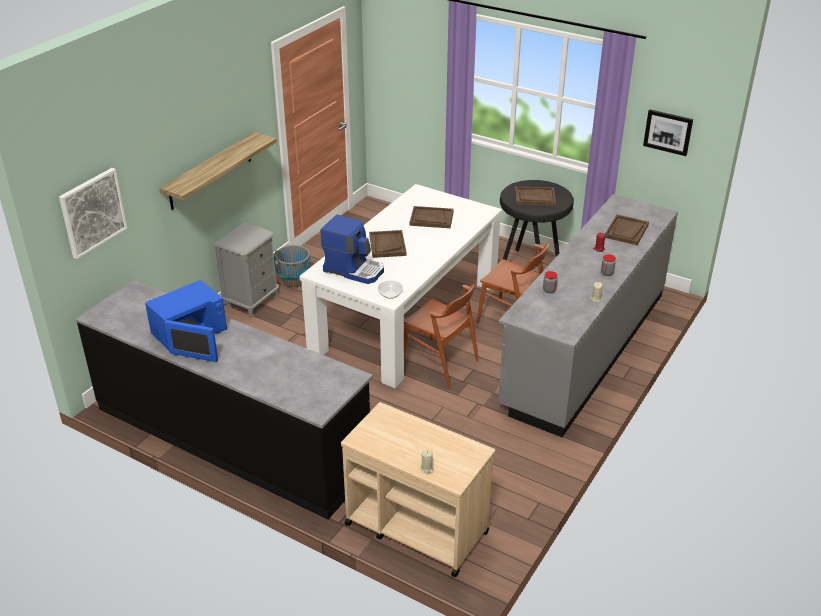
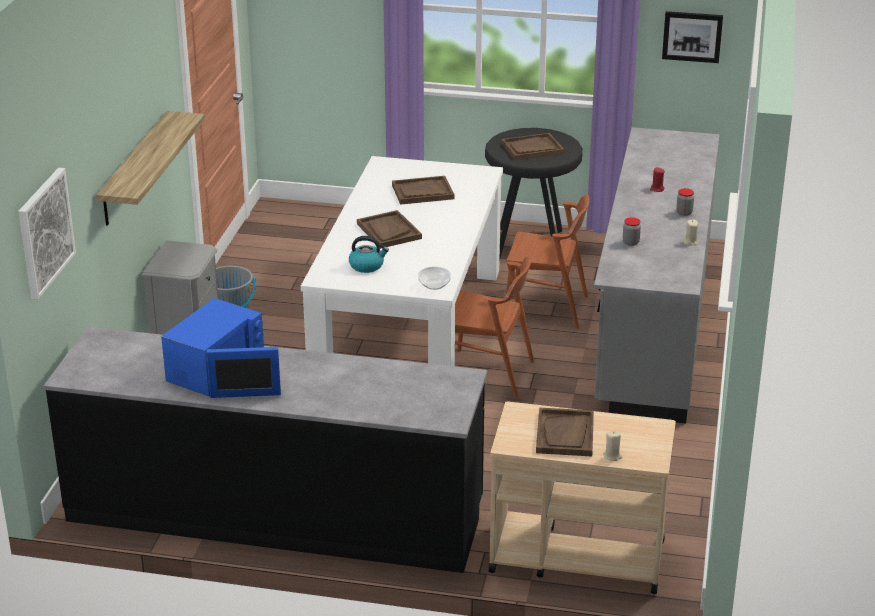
camera: 20 degrees left, 5 degrees down
coffee machine [320,215,384,284] -> kettle [349,236,389,273]
brown tray [605,215,649,245] -> brown tray moved to [536,408,594,456]

